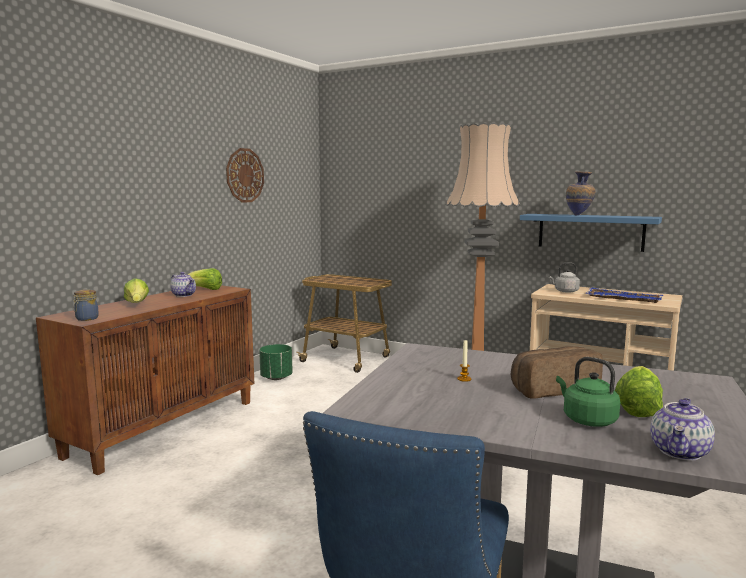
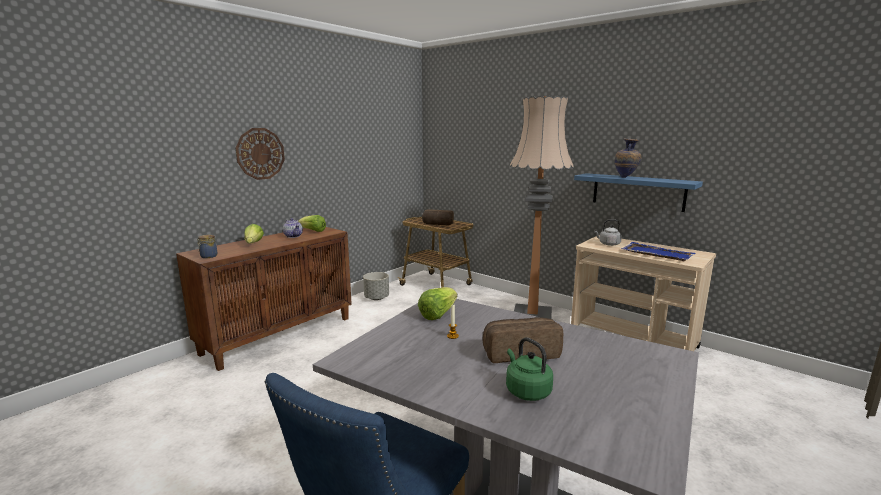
camera: 10 degrees right, 5 degrees up
wall clock [226,148,264,203] -> wall clock moved to [236,128,285,180]
green planter [259,344,293,380] -> grey planter [363,272,389,300]
lettuce [615,366,663,417] -> lettuce moved to [418,287,457,320]
teapot [650,398,715,461] -> none
none -> bread [422,209,454,225]

